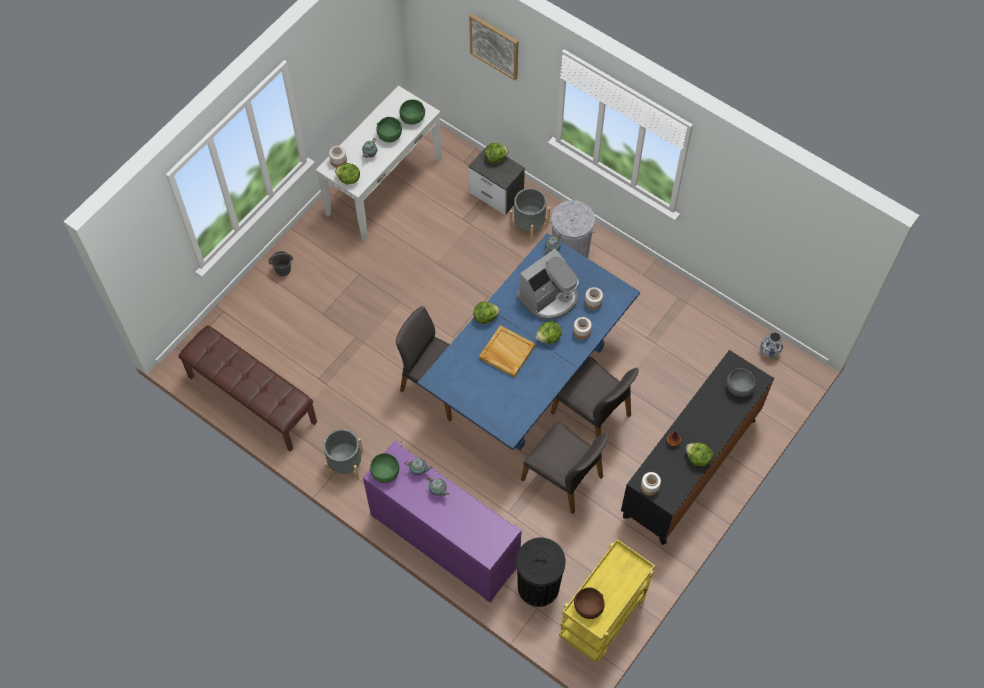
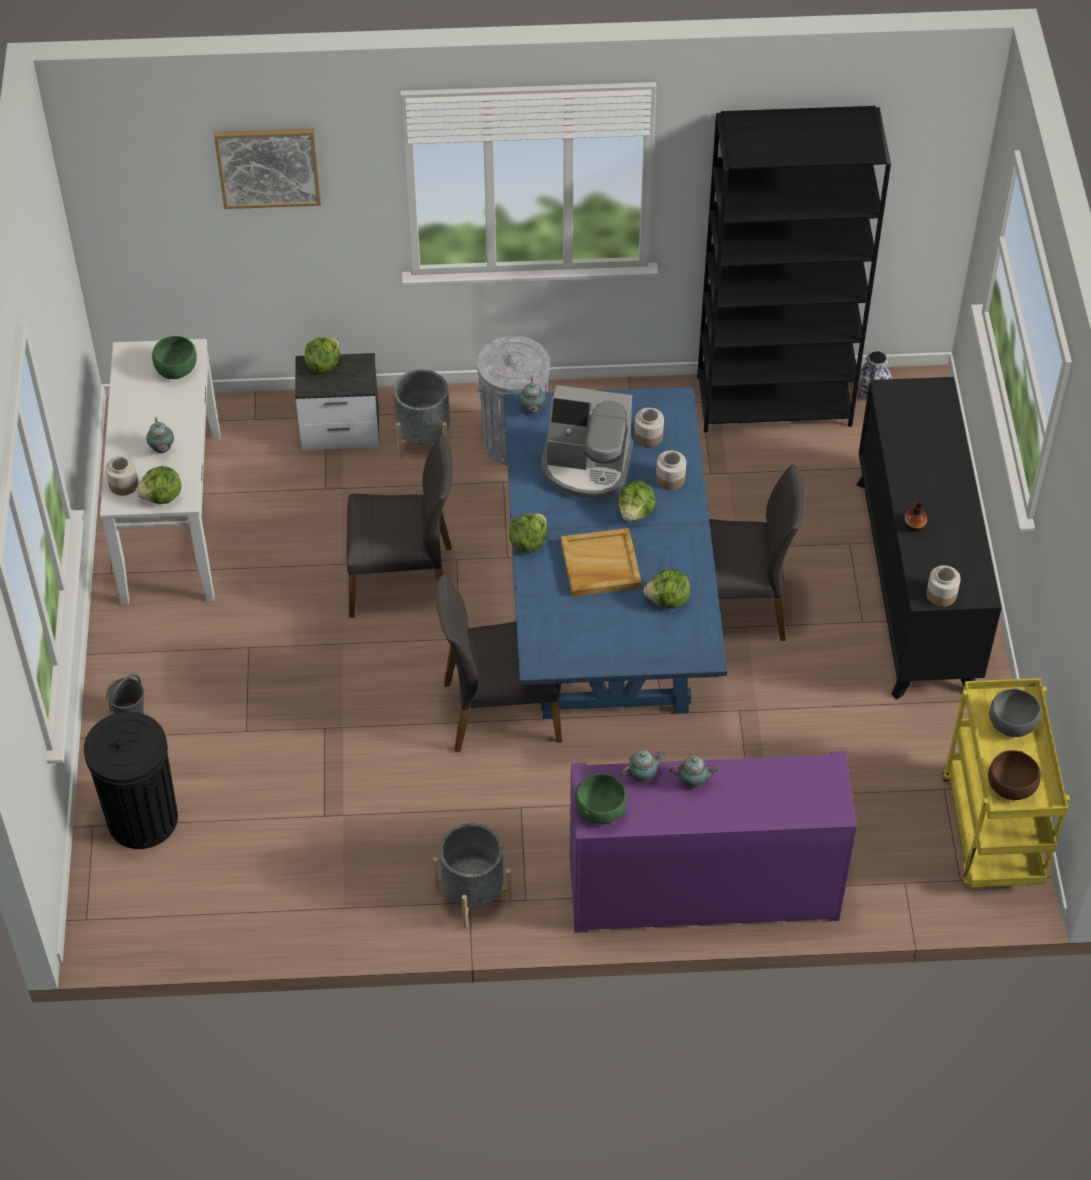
camera: 40 degrees left, 10 degrees down
brown bench [178,325,317,452] -> none
green bowl [377,117,402,142] -> none
black trash can [516,537,566,607] -> black trash can moved to [84,712,178,849]
coffee machine [517,249,579,320] -> coffee machine turned 90 degrees clockwise [541,385,633,499]
grey chair [521,421,609,514] -> grey chair moved to [346,436,453,618]
lettuce [686,442,713,466] -> lettuce moved to [644,570,690,609]
grey bowl [727,368,756,397] -> grey bowl moved to [989,688,1041,737]
none -> black bookcase [697,106,891,432]

